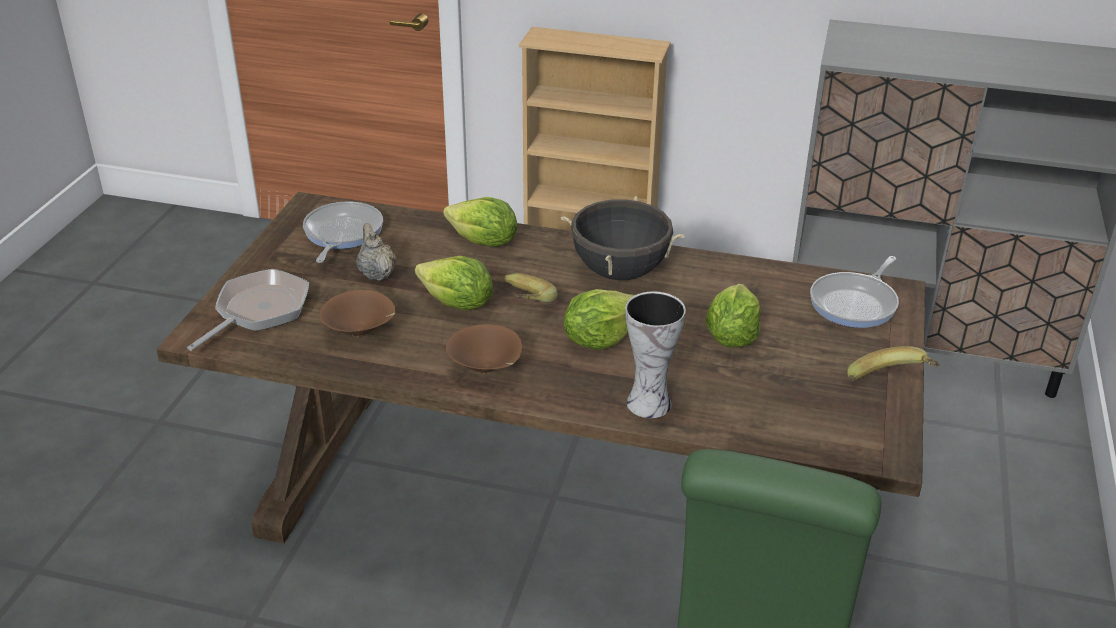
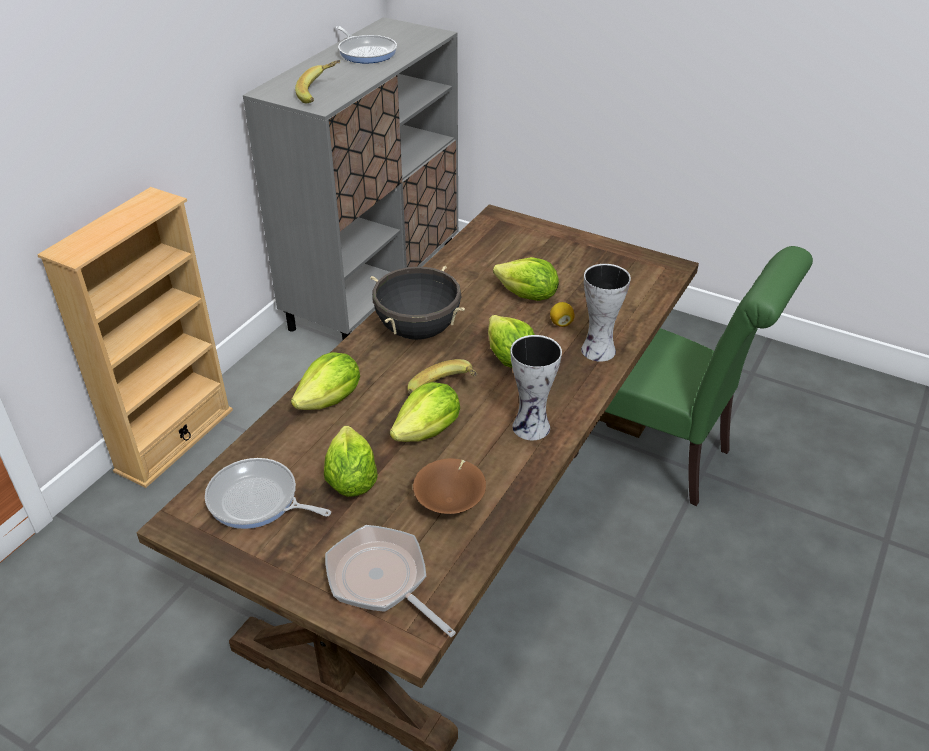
camera: 75 degrees left, 5 degrees up
beige teapot [356,223,396,281] -> lettuce [324,426,378,497]
brown bowl [446,324,522,374] -> vase [511,335,562,440]
frying pan [810,256,899,328] -> frying pan moved to [336,26,397,63]
banana [847,346,940,381] -> banana moved to [295,60,340,104]
none -> lemon [550,302,575,327]

